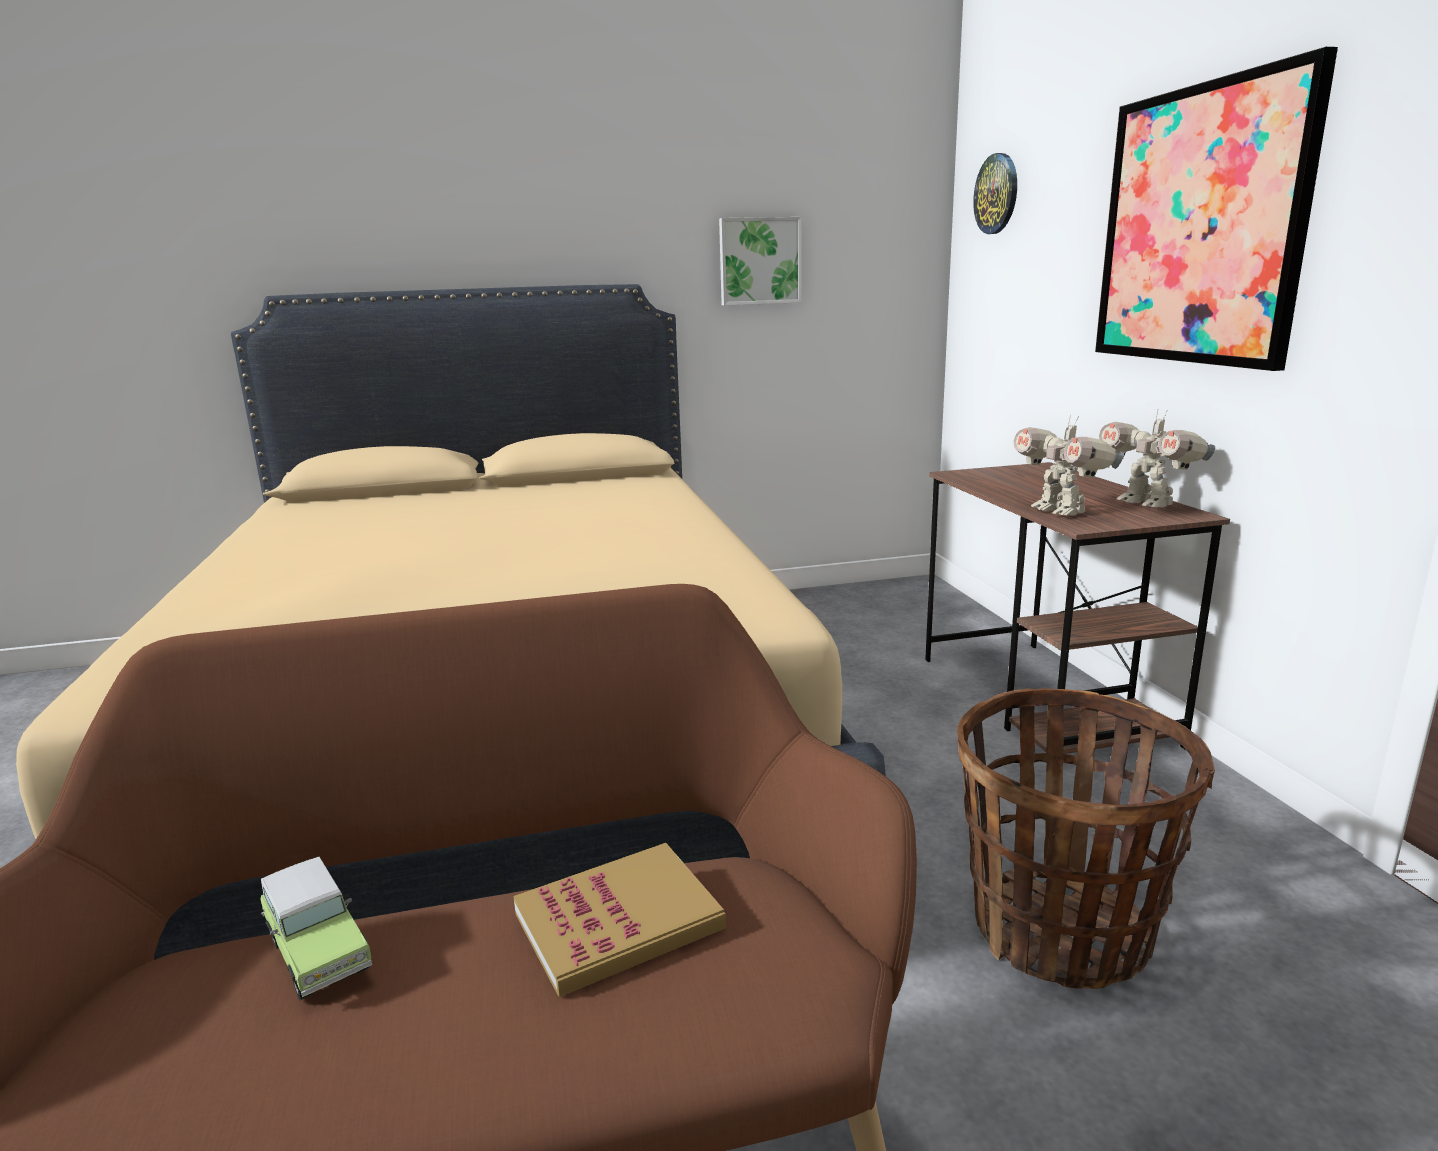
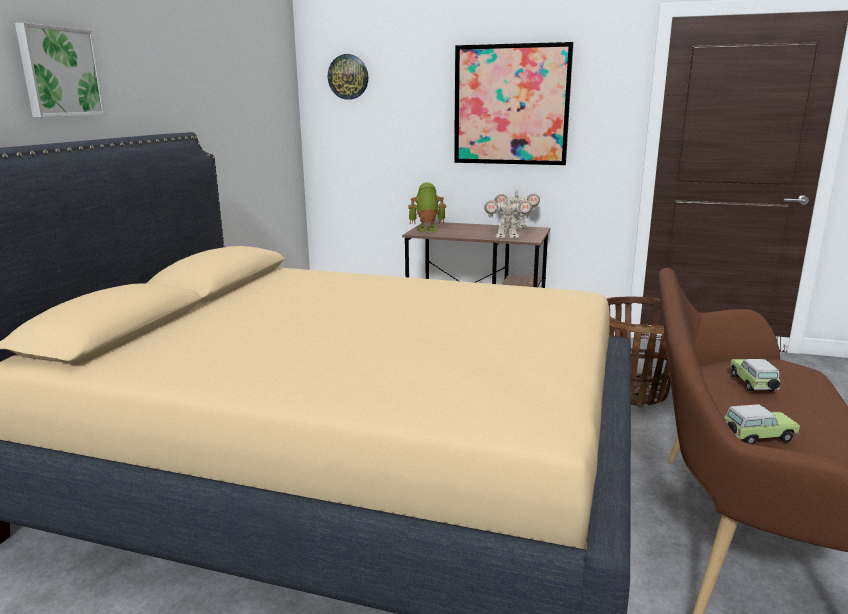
camera: 60 degrees left, 0 degrees up
book [513,843,726,997] -> toy car [730,359,780,391]
picture [719,217,801,305] -> picture moved to [15,23,106,117]
none -> toy robot [409,182,446,232]

